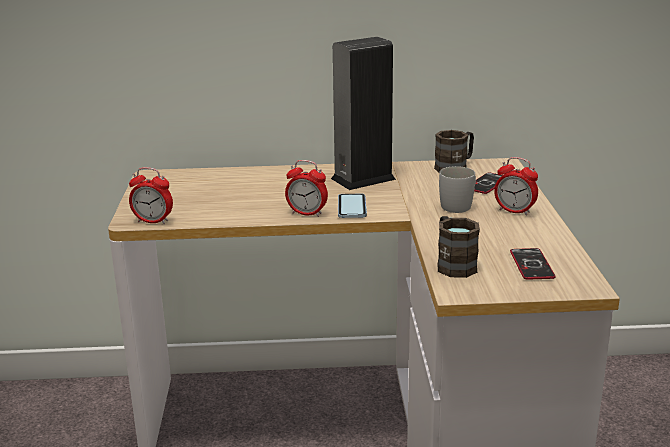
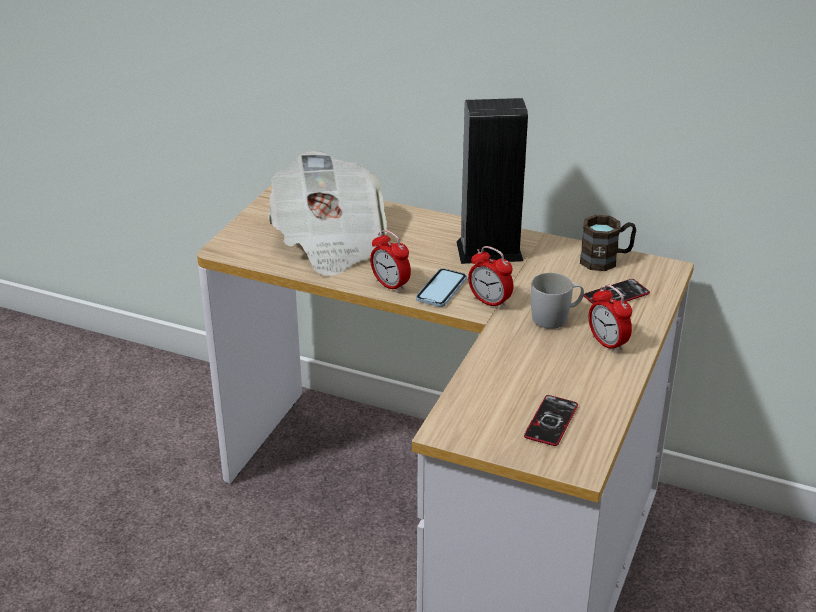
camera: 25 degrees right, 10 degrees up
alarm clock [129,167,173,224] -> alarm clock moved to [468,246,514,310]
brown mug [437,216,480,278] -> none
none -> newspaper [268,151,387,276]

